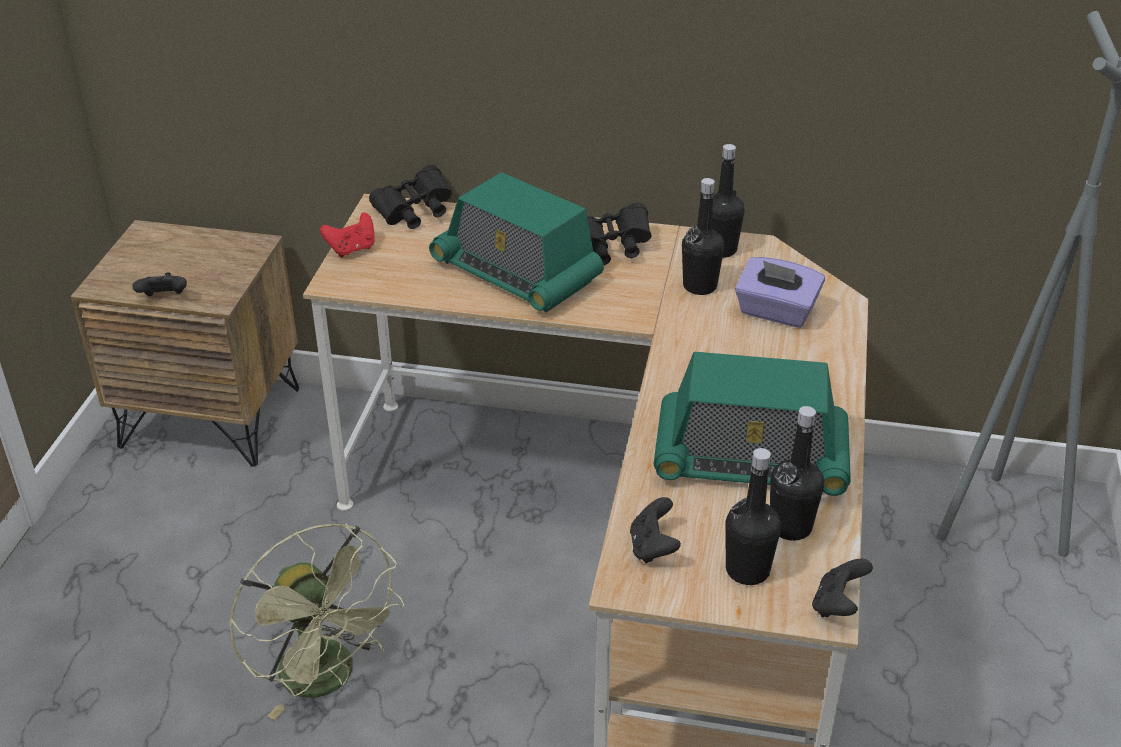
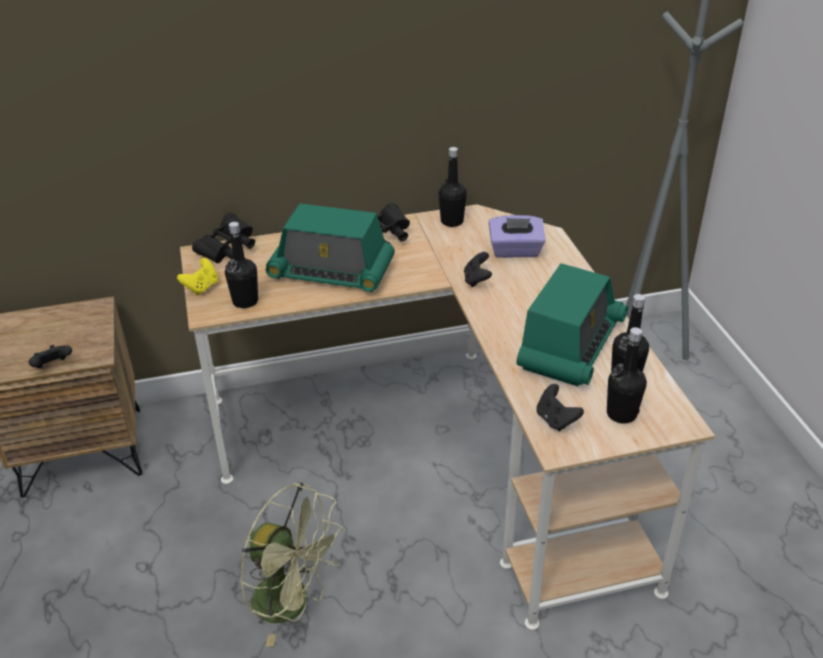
camera: 25 degrees left, 0 degrees up
red game controller [320,213,375,258] -> yellow game controller [177,258,218,295]
radio [654,352,851,496] -> radio turned 45 degrees counterclockwise [517,263,628,386]
black bottle [682,178,725,295] -> black bottle moved to [225,222,258,308]
black game controller [812,559,873,617] -> black game controller moved to [464,252,492,287]

